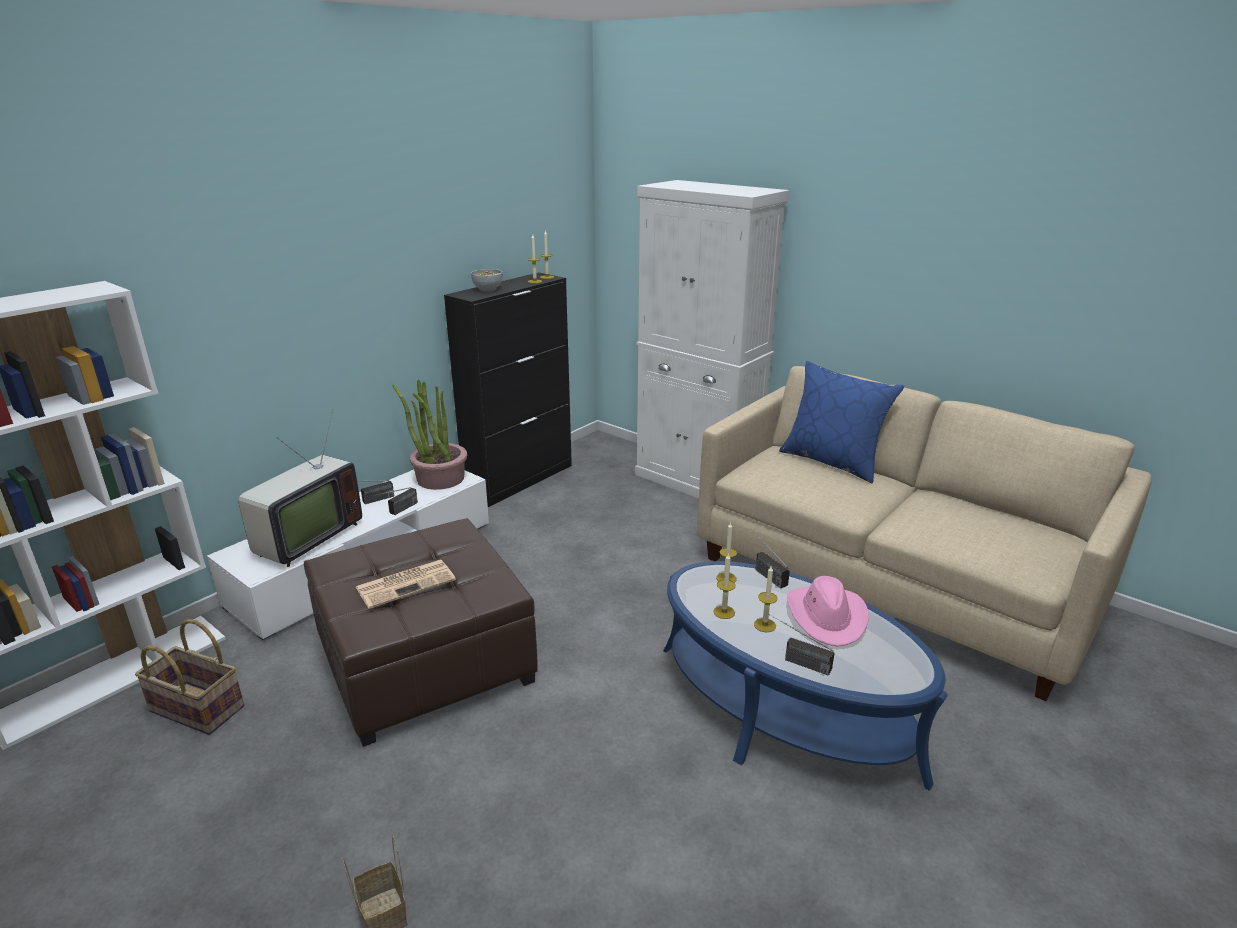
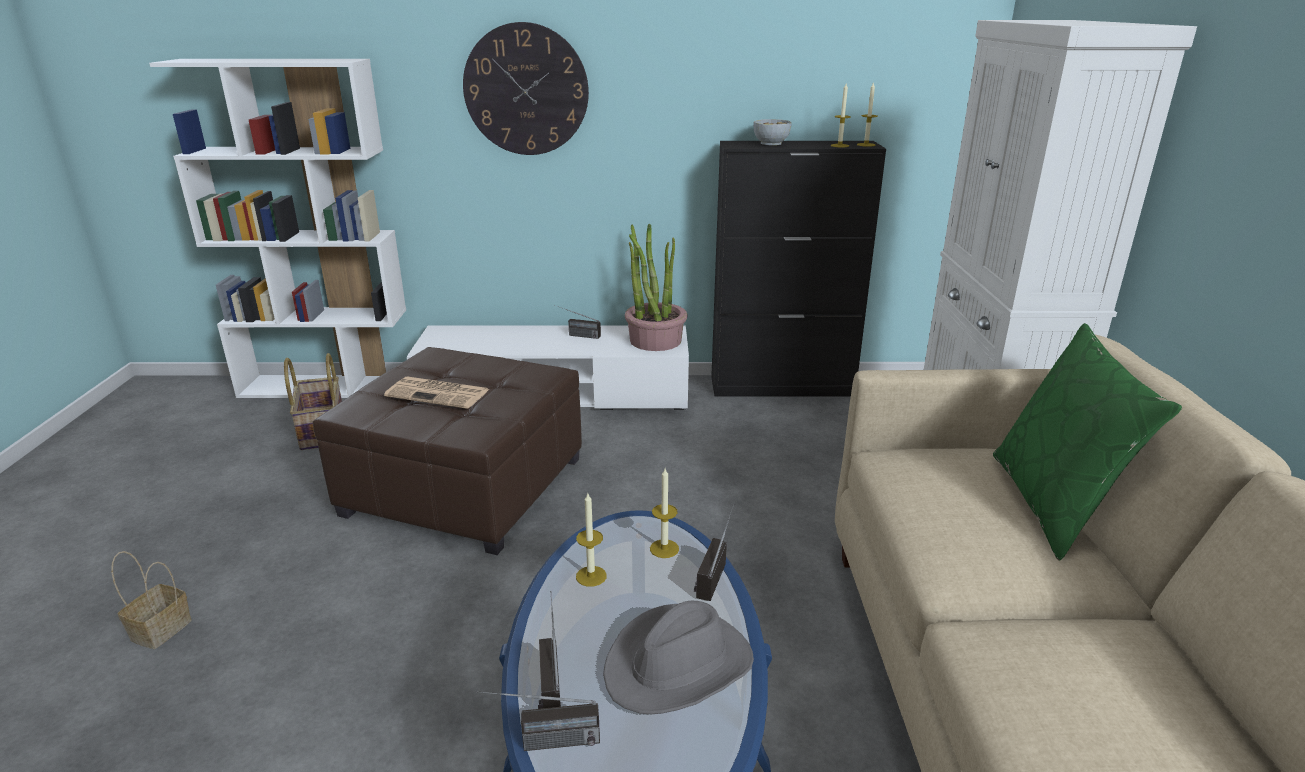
camera: 50 degrees right, 0 degrees up
television [238,409,362,567] -> none
radio [373,487,418,515] -> radio moved to [476,691,600,751]
candle [754,566,777,632] -> none
blue pillow [779,361,904,483] -> green pillow [993,323,1182,561]
pink hat [787,576,869,647] -> grey hat [603,601,754,714]
none -> wall clock [463,22,589,155]

